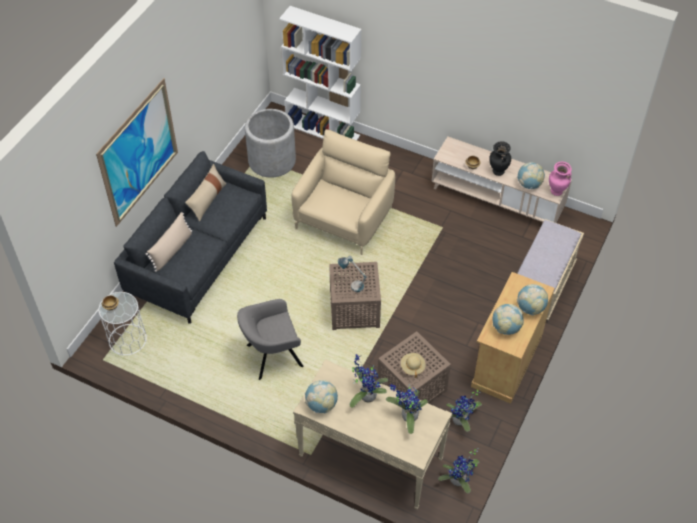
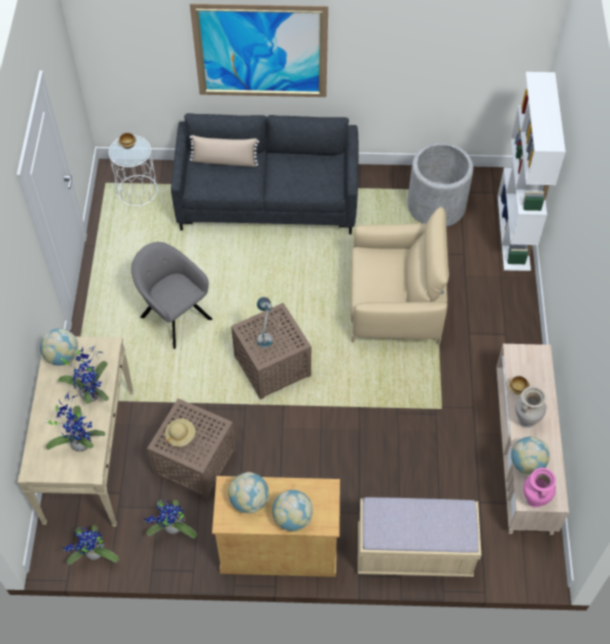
camera: 65 degrees right, 5 degrees up
beige pillow [185,164,227,222] -> none
black vase [489,141,511,176] -> beige vase [515,386,546,428]

